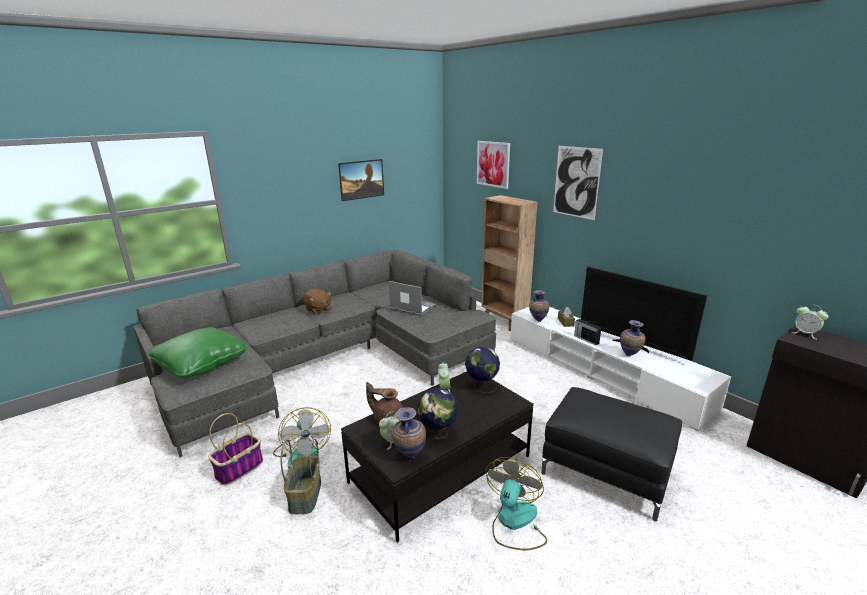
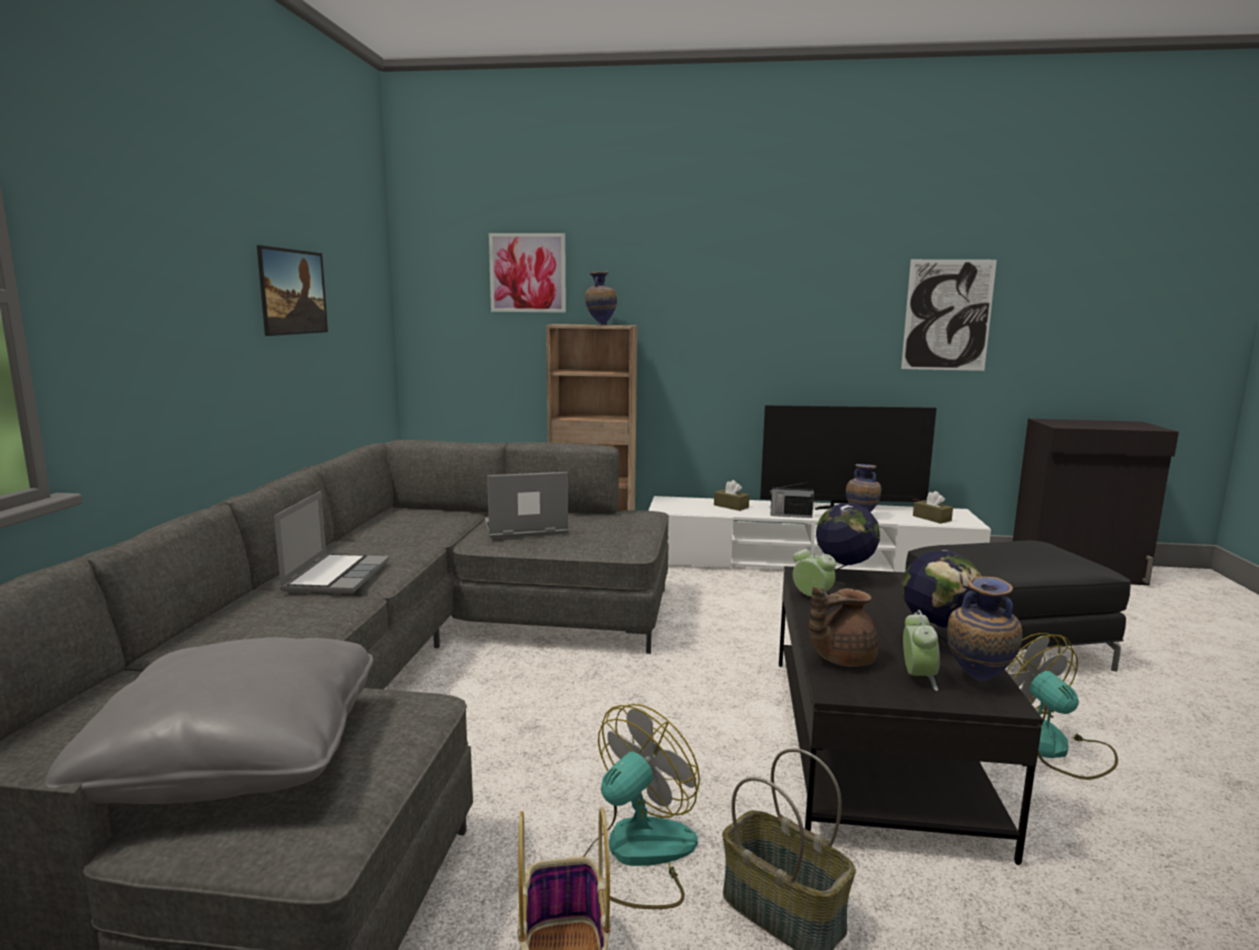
camera: 45 degrees left, 10 degrees down
green pillow [148,327,247,378] -> grey pillow [45,637,373,804]
fan [273,407,331,468] -> fan turned 75 degrees counterclockwise [584,704,700,909]
brown plush toy [303,289,332,315] -> laptop [274,491,389,594]
vase [529,290,549,322] -> vase moved to [585,271,617,325]
picture [553,146,603,220] -> picture moved to [901,259,997,371]
alarm clock [791,304,829,340] -> none
none -> brown tissue box [913,491,953,524]

